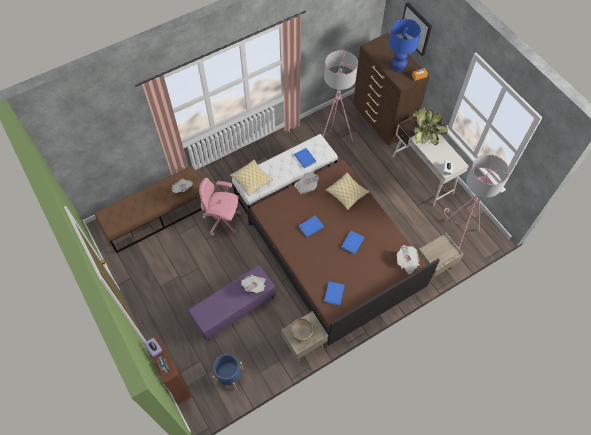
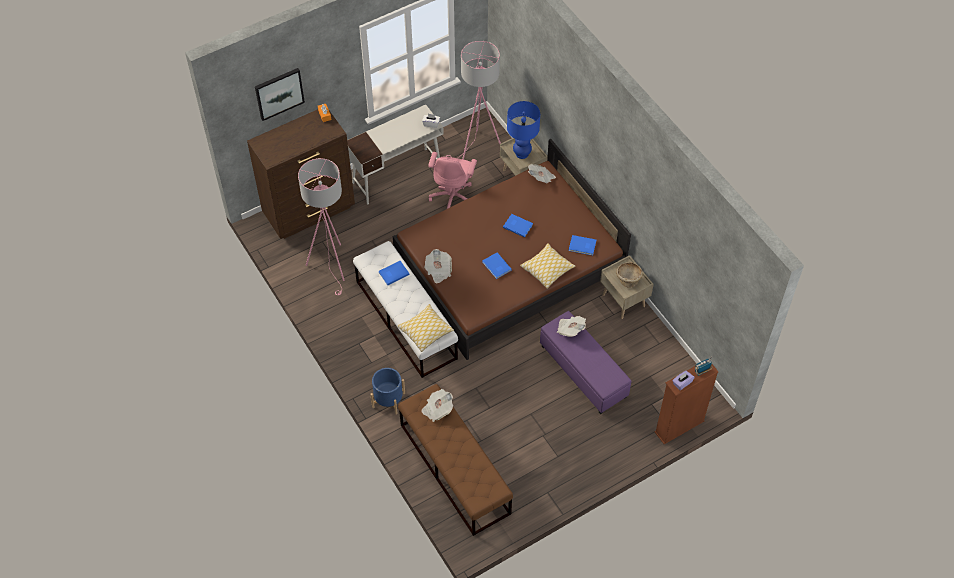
camera: 90 degrees left, 5 degrees down
pink office chair [199,178,241,236] -> pink office chair moved to [428,152,477,209]
blue planter [213,354,244,390] -> blue planter moved to [371,368,405,415]
pillow [325,173,370,210] -> pillow moved to [520,243,575,289]
blue table lamp [389,19,421,72] -> blue table lamp moved to [507,101,540,159]
potted plant [413,108,448,145] -> none

